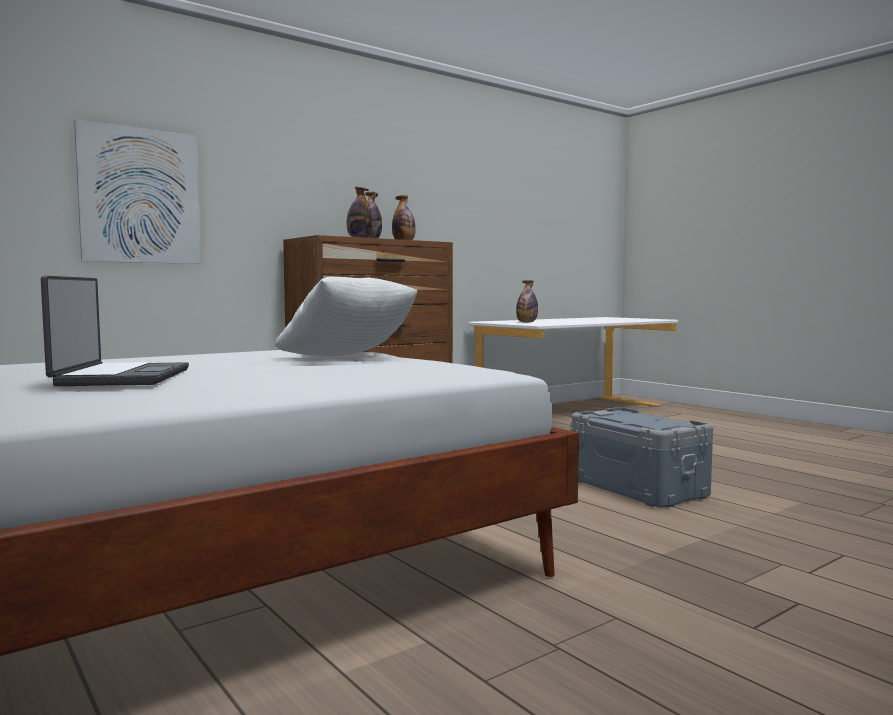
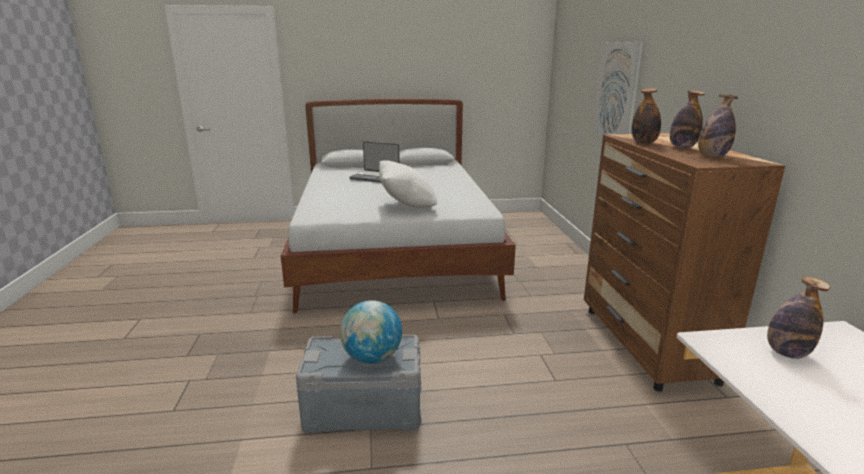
camera: 120 degrees right, 15 degrees up
none -> globe [340,300,402,364]

